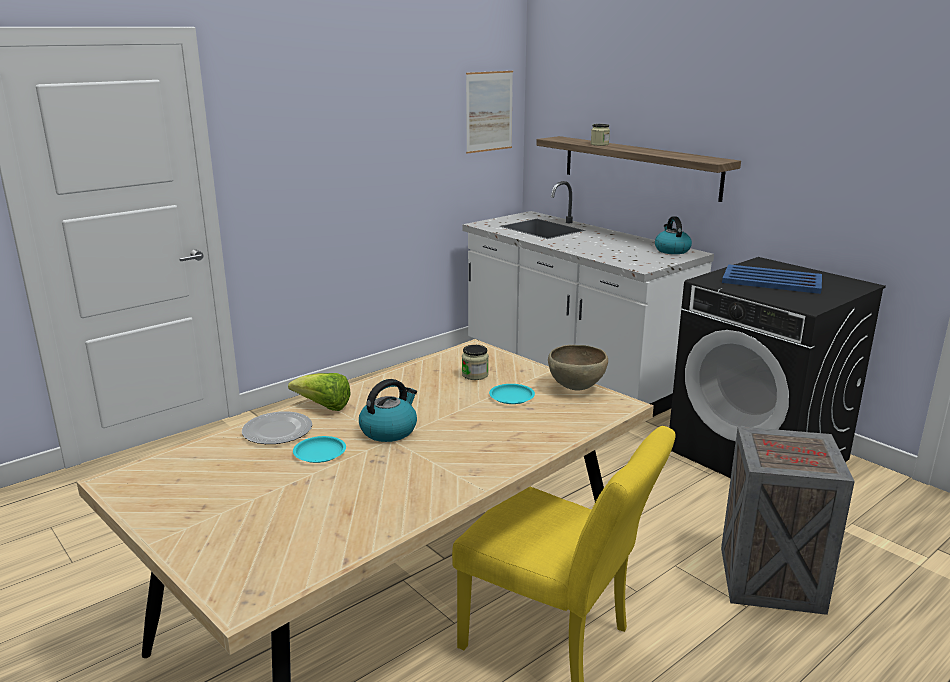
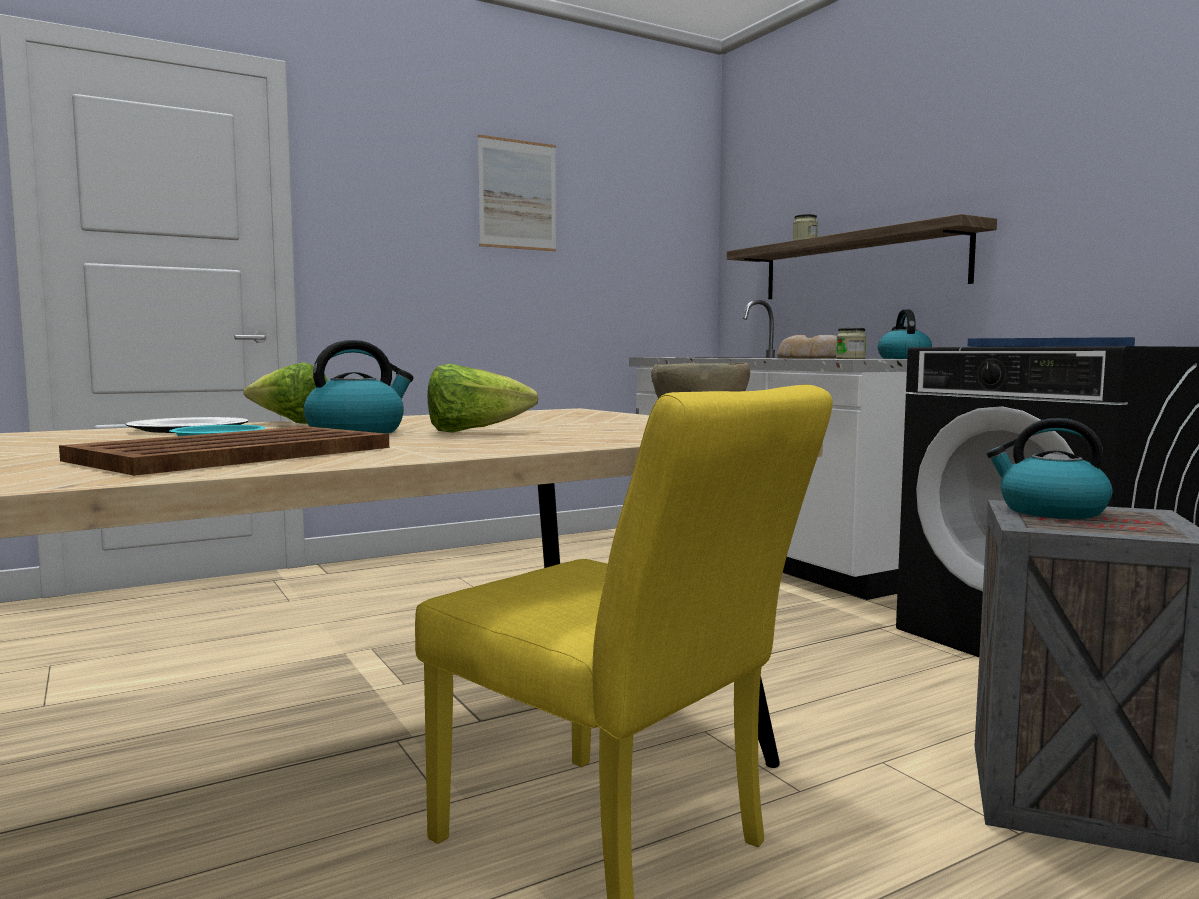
camera: 10 degrees right, 15 degrees down
jar [462,345,489,380] -> jar moved to [836,328,867,359]
picture [466,71,513,154] -> picture moved to [478,135,556,251]
turquoise plate [489,384,535,404] -> none
none -> brown tray [59,426,389,476]
none -> lettuce [428,364,539,433]
none -> bread [777,335,837,359]
none -> kettle [987,418,1112,519]

